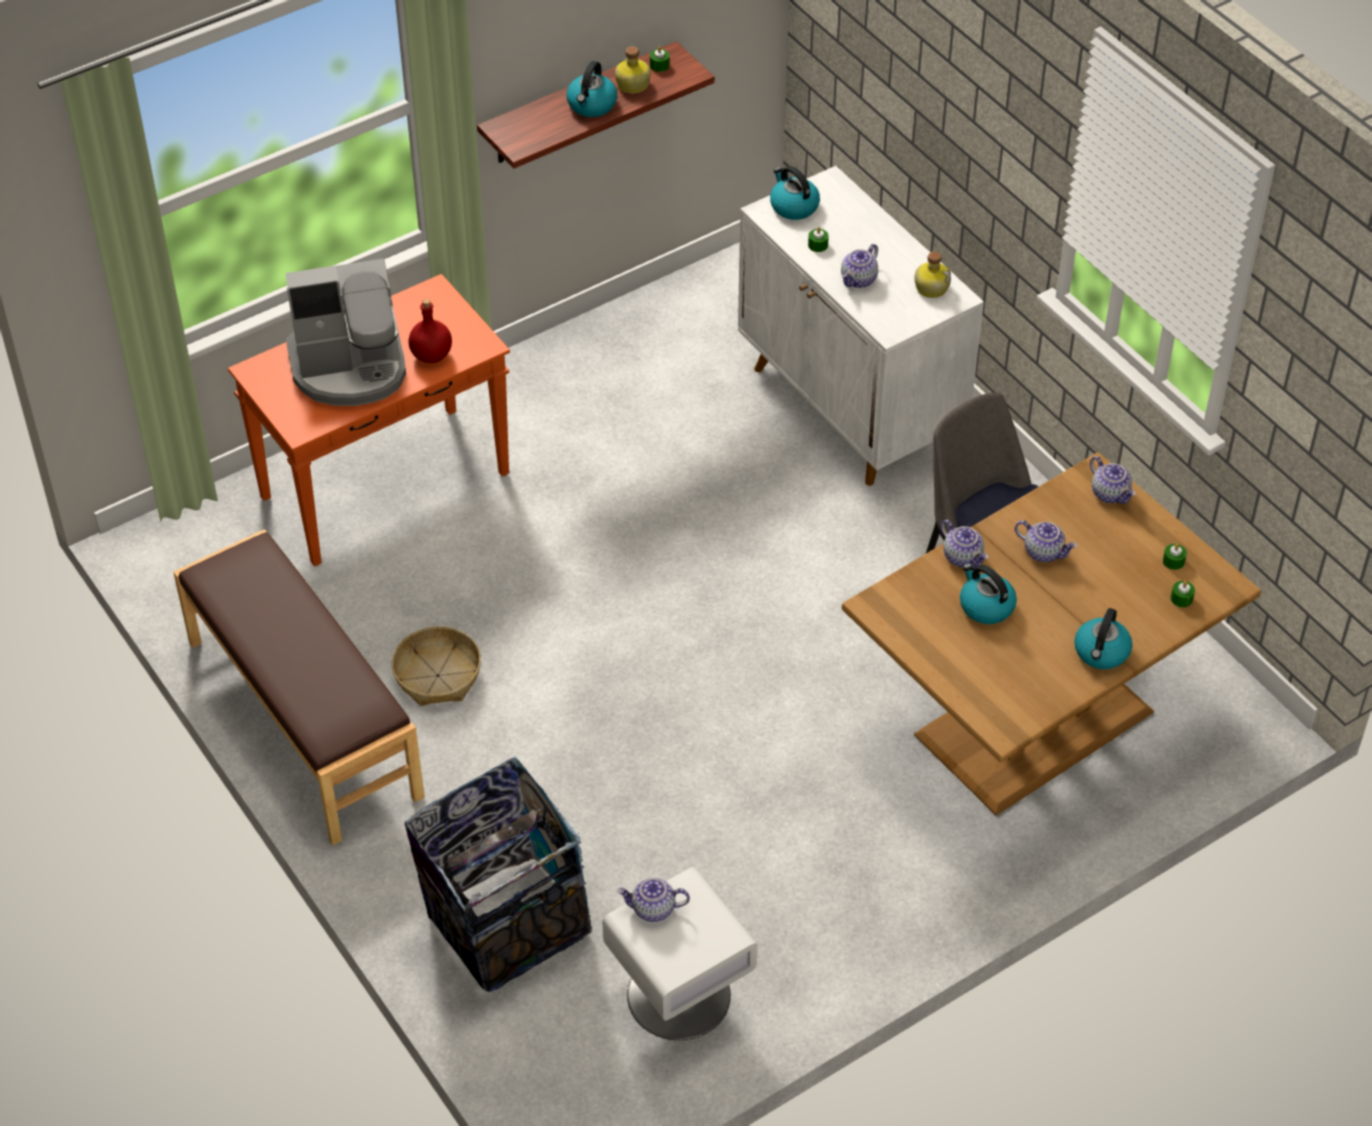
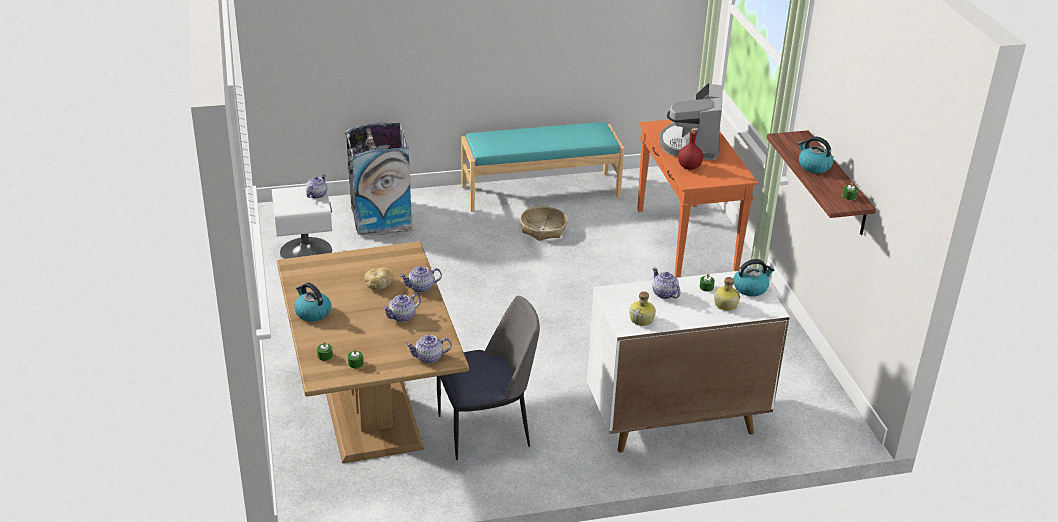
camera: 110 degrees right, 15 degrees down
brown bench [173,529,425,845] -> turquoise bench [461,122,624,212]
bottle [615,46,651,93] -> bottle moved to [714,277,740,311]
kettle [960,563,1017,624] -> bread [364,267,393,290]

